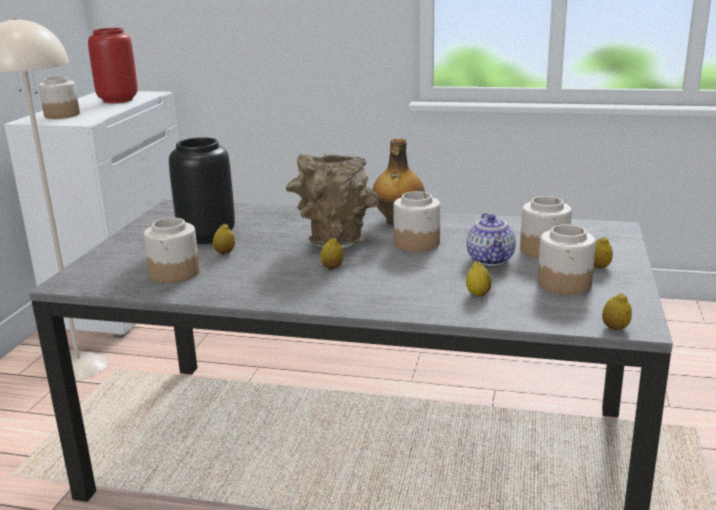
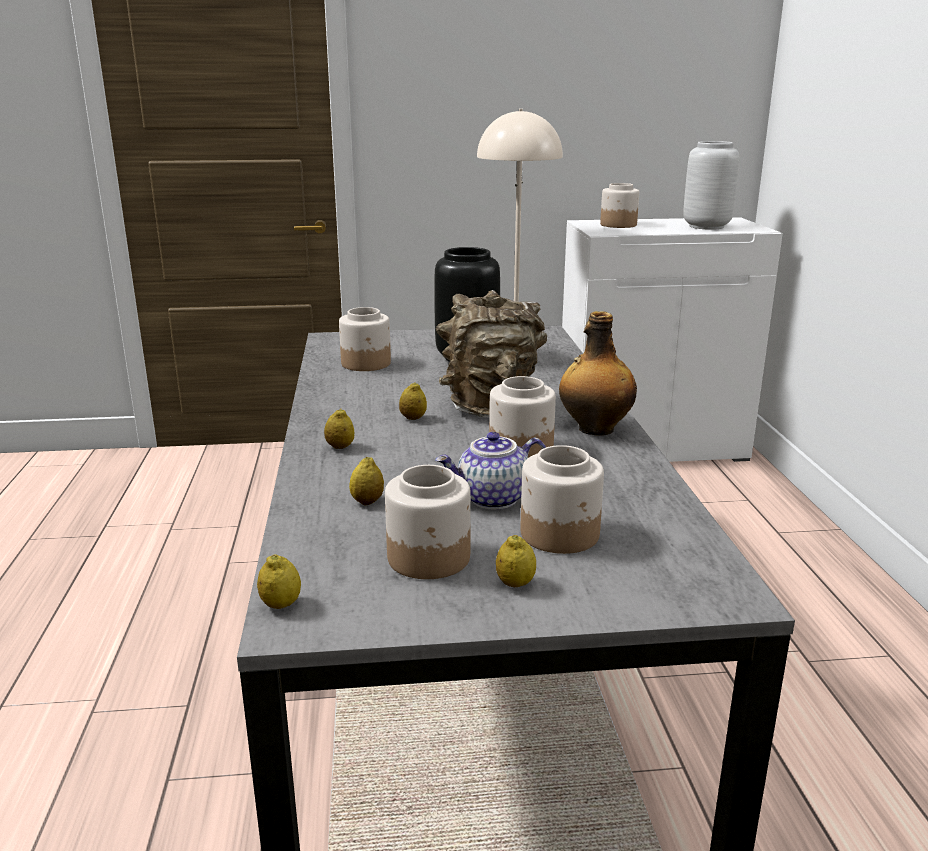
camera: 70 degrees right, 0 degrees up
red vase [88,28,138,103] -> grey vase [683,141,739,230]
lemon [213,224,235,255] -> lemon moved to [324,408,354,449]

